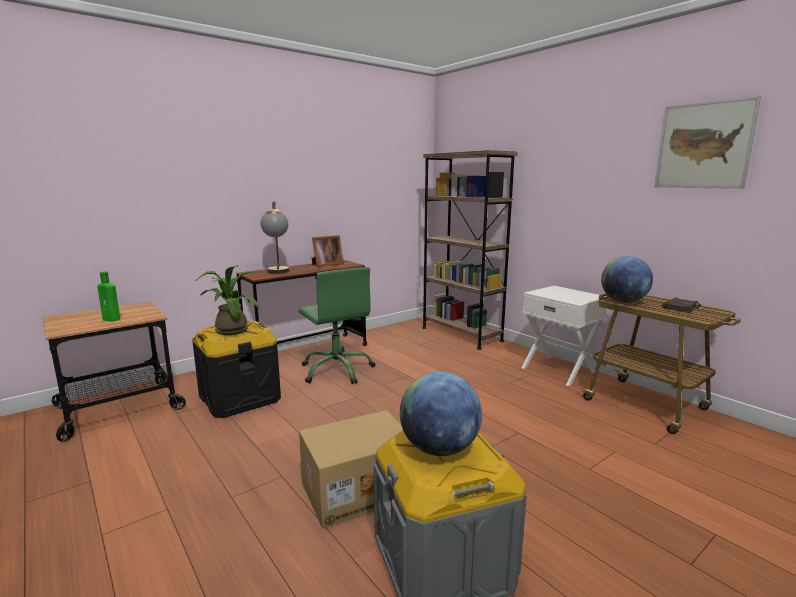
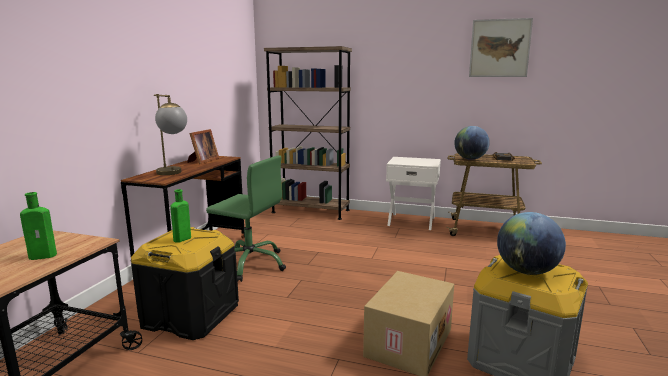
camera: 35 degrees left, 0 degrees up
potted plant [195,265,260,335] -> green bottle [170,189,191,243]

